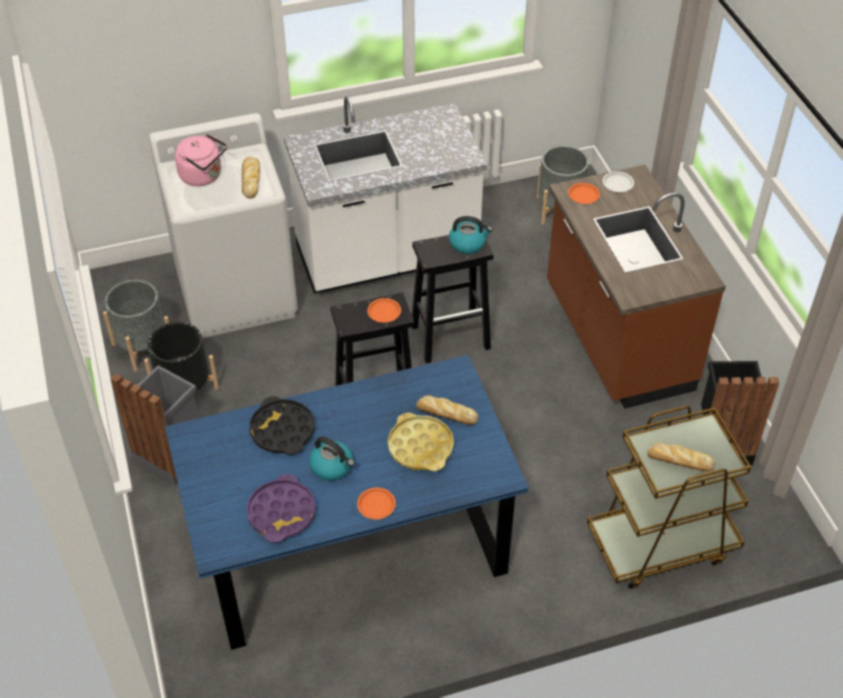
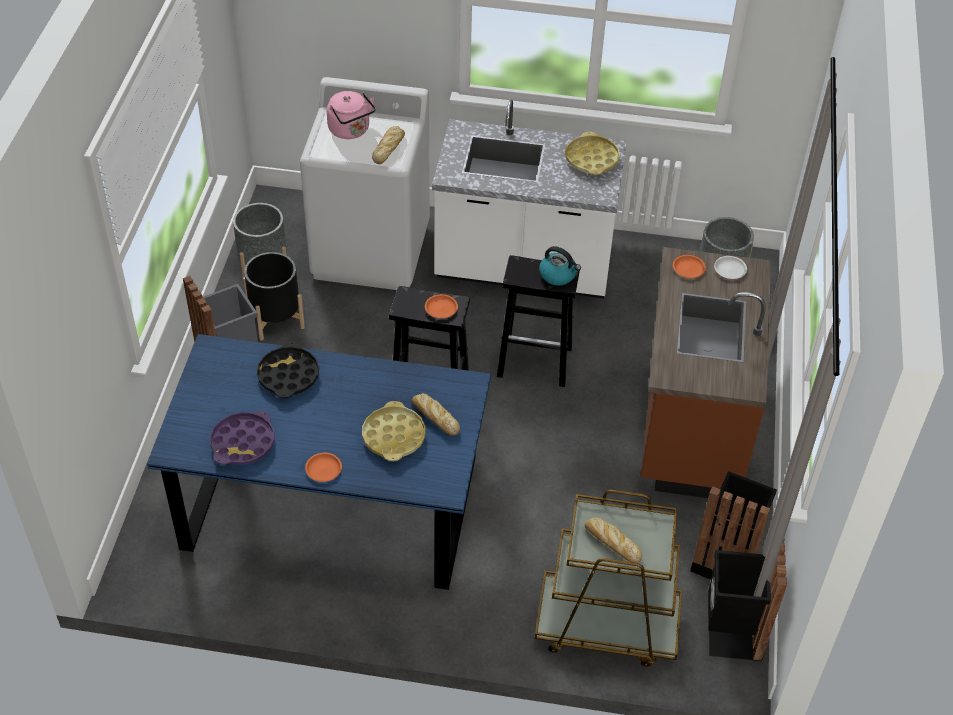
camera: 25 degrees right, 0 degrees up
kettle [309,437,354,481] -> none
none -> yellow tray [565,132,620,175]
none -> black trash can [708,537,787,661]

